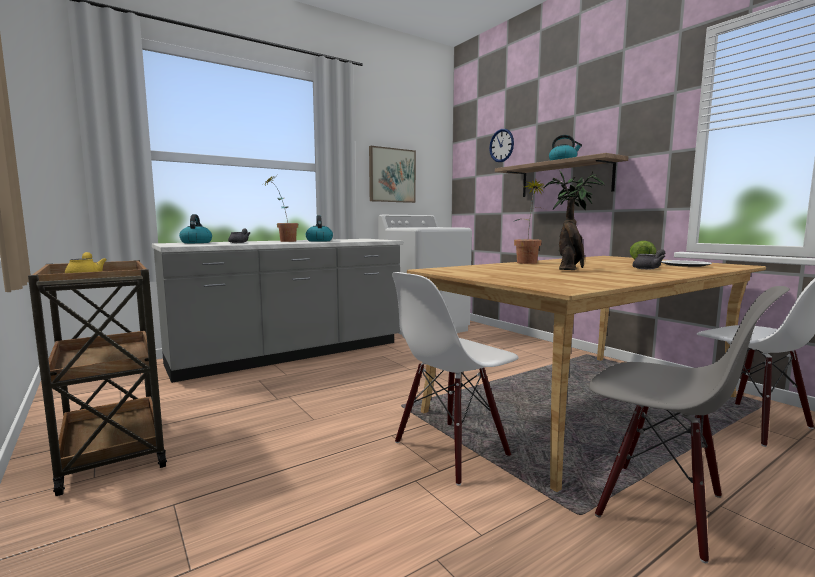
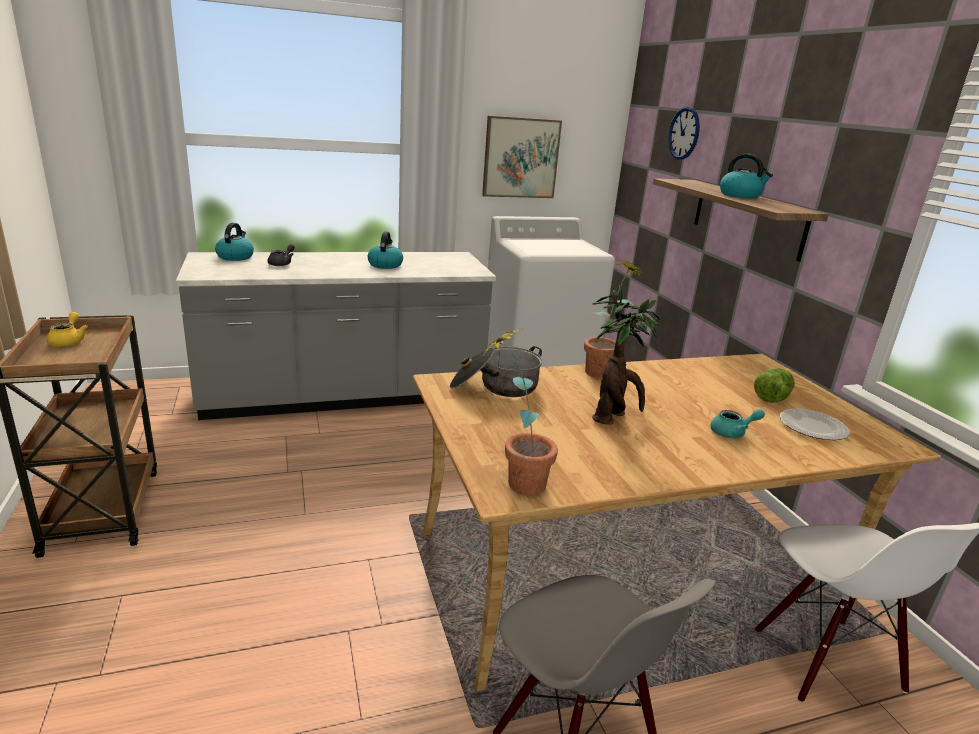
camera: 15 degrees right, 15 degrees up
potted plant [264,176,298,242] -> potted plant moved to [484,328,558,495]
white chair [392,272,519,486] -> none
grey teapot [633,249,665,269] -> turquoise teapot [710,409,765,438]
none -> cooking pot [450,346,542,397]

